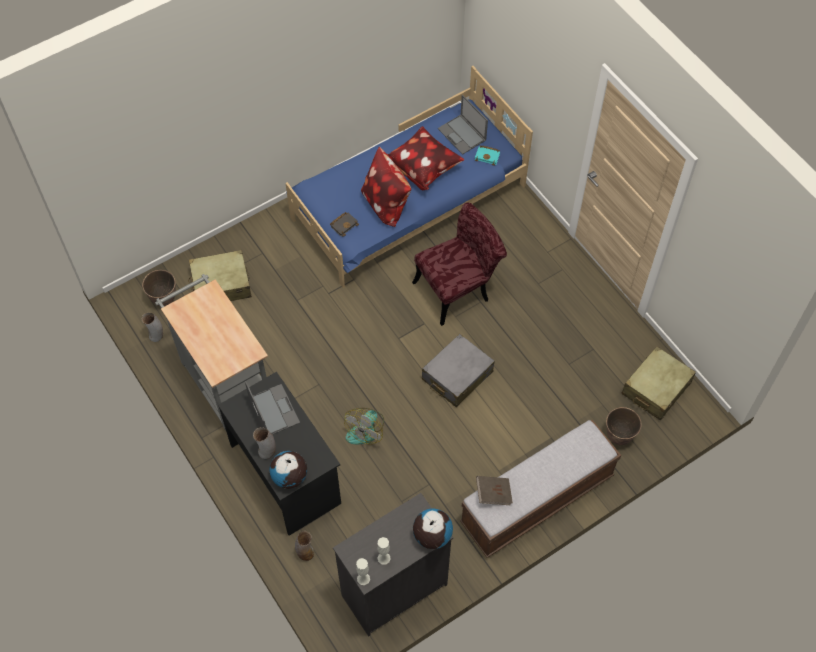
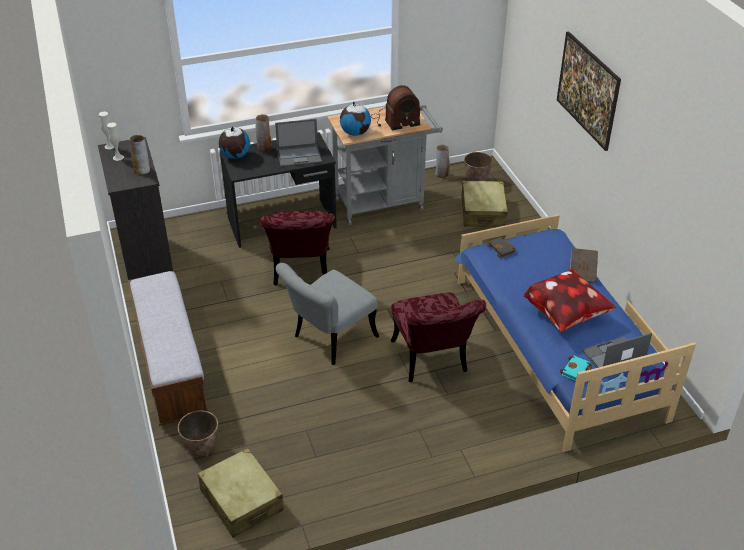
camera: 105 degrees right, 20 degrees down
vase [295,531,314,561] -> vase moved to [129,135,150,175]
fan [344,408,384,444] -> red chair [260,211,335,286]
pillow [361,147,411,227] -> none
globe [413,509,453,549] -> globe moved to [340,101,371,136]
grey suitcase [422,334,495,407] -> grey chair [276,263,379,365]
brown book [476,476,513,505] -> brown book moved to [570,248,598,282]
none -> radio [371,85,421,130]
none -> picture [557,32,621,151]

